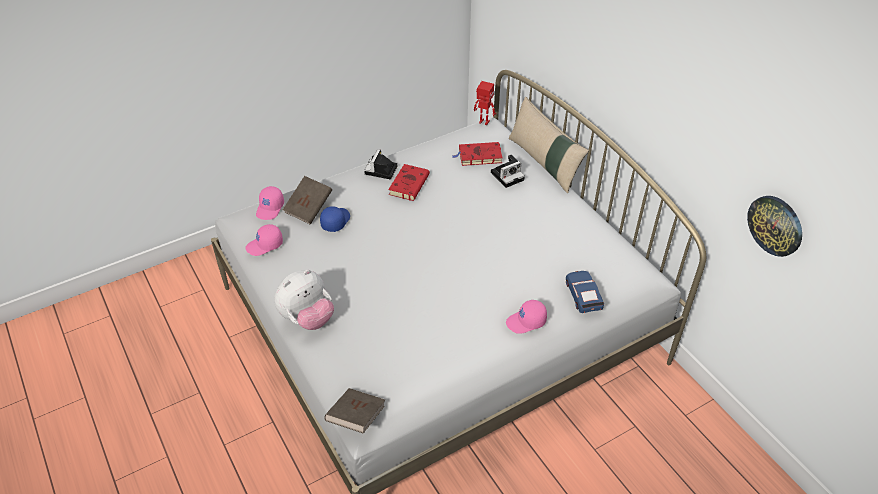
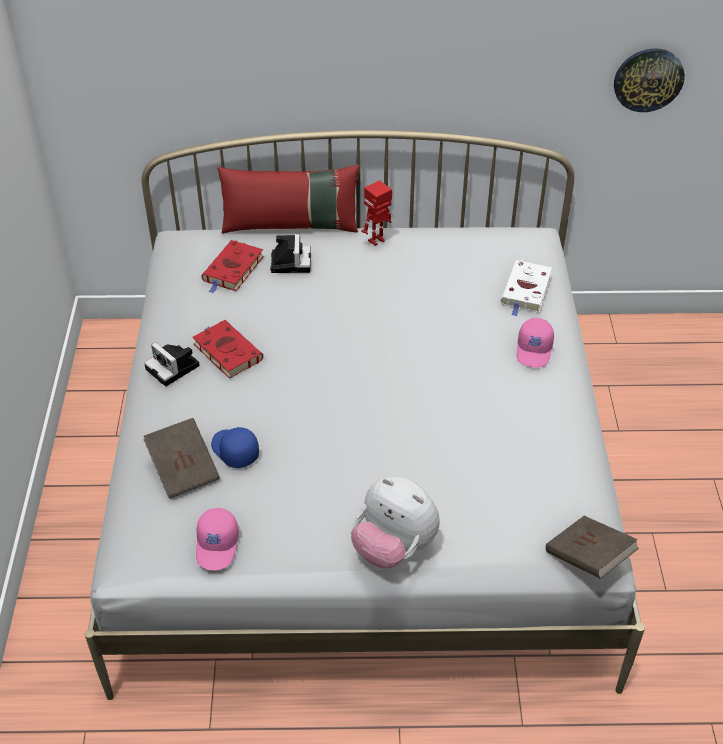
camera: 60 degrees left, 0 degrees up
pink cap [256,186,284,220] -> none
plush toy [274,270,334,330] -> plush toy turned 135 degrees clockwise [351,477,440,568]
toy robot [474,81,496,125] -> toy robot moved to [361,180,392,246]
beige pillow [509,97,589,193] -> red pillow [217,165,360,234]
blue toy car [566,271,604,313] -> white book [500,260,552,317]

